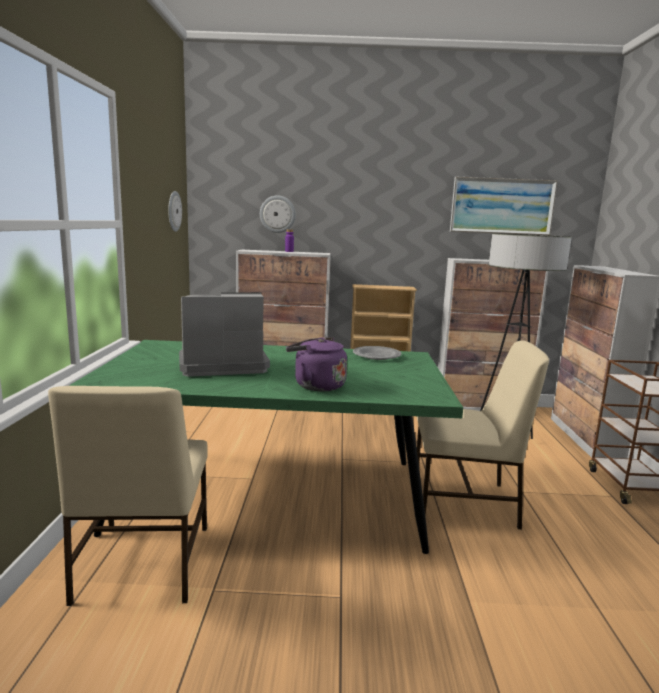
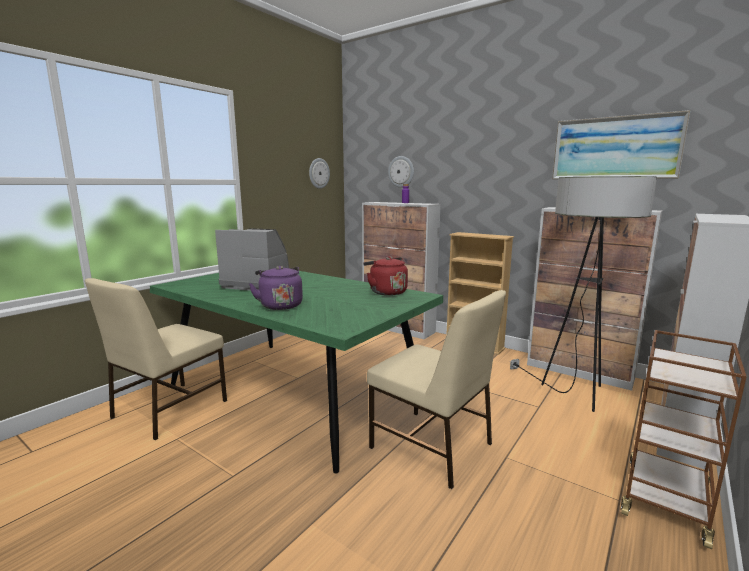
camera: 35 degrees right, 0 degrees up
grey plate [353,346,402,360] -> red kettle [363,256,408,296]

